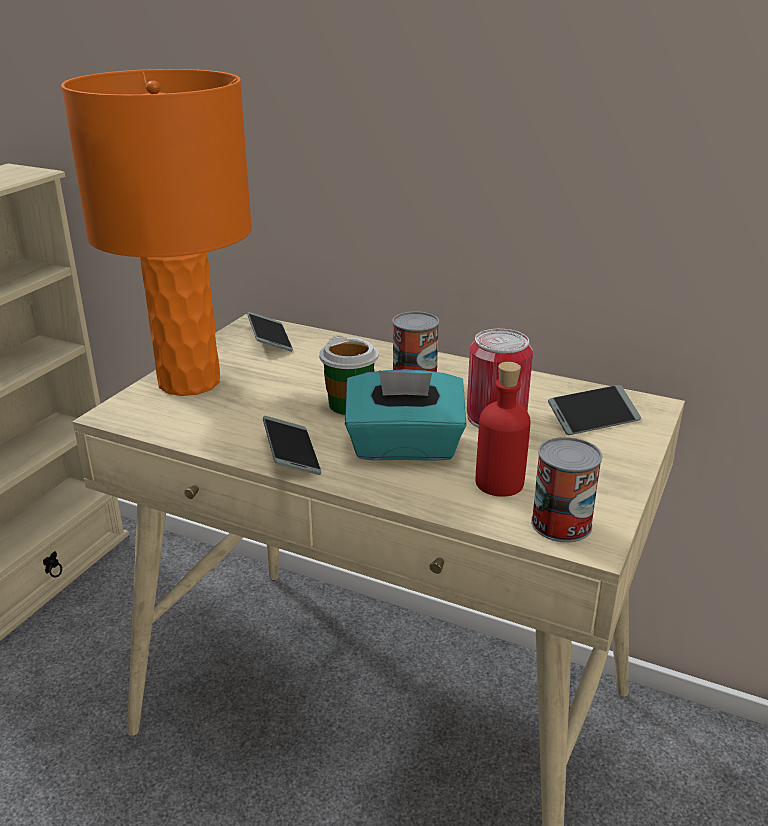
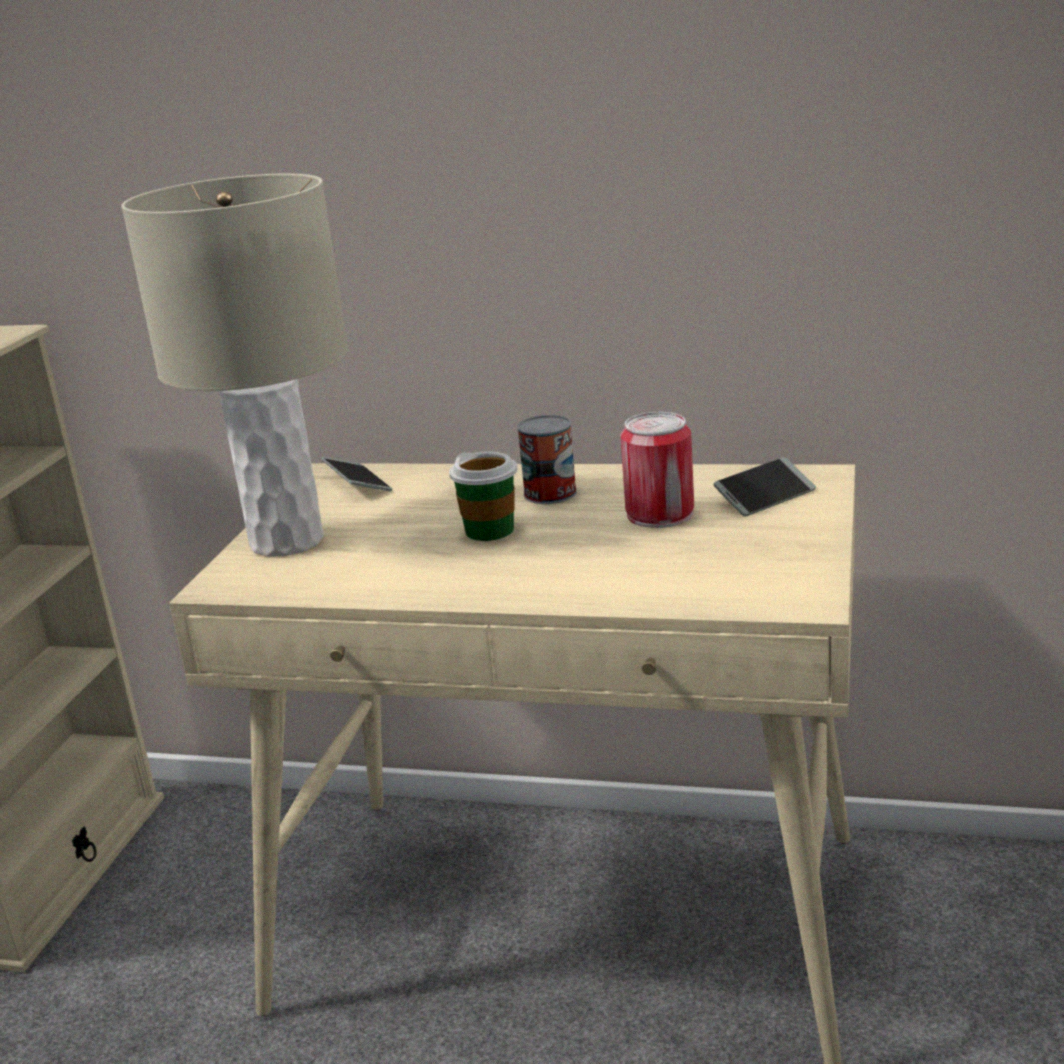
camera: 10 degrees left, 5 degrees down
orange table lamp [61,69,252,396] -> beige table lamp [121,174,348,557]
phone [263,416,321,475] -> none
turquoise tissue box [345,369,466,461] -> none
red bottle [476,362,531,497] -> none
can [531,437,602,542] -> none

